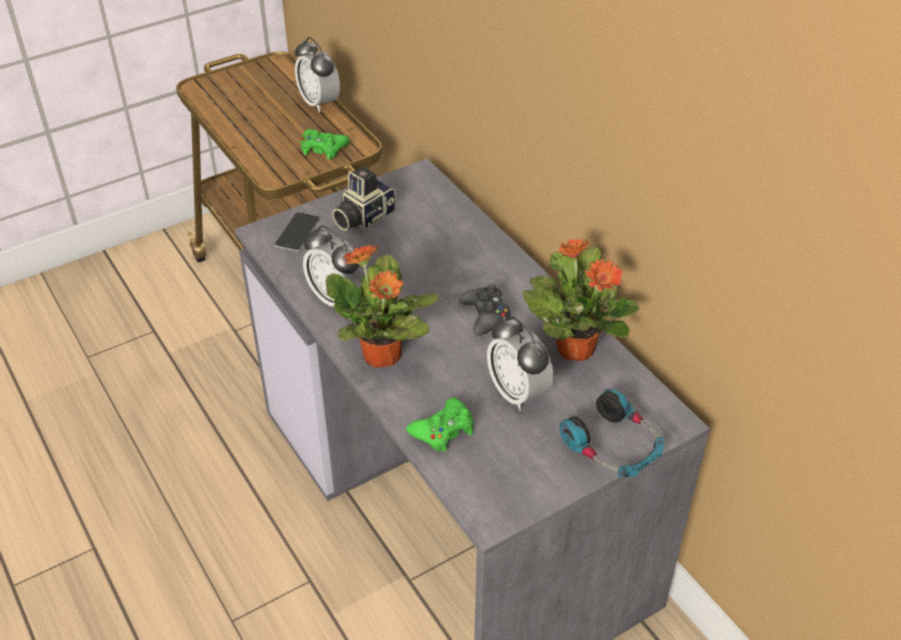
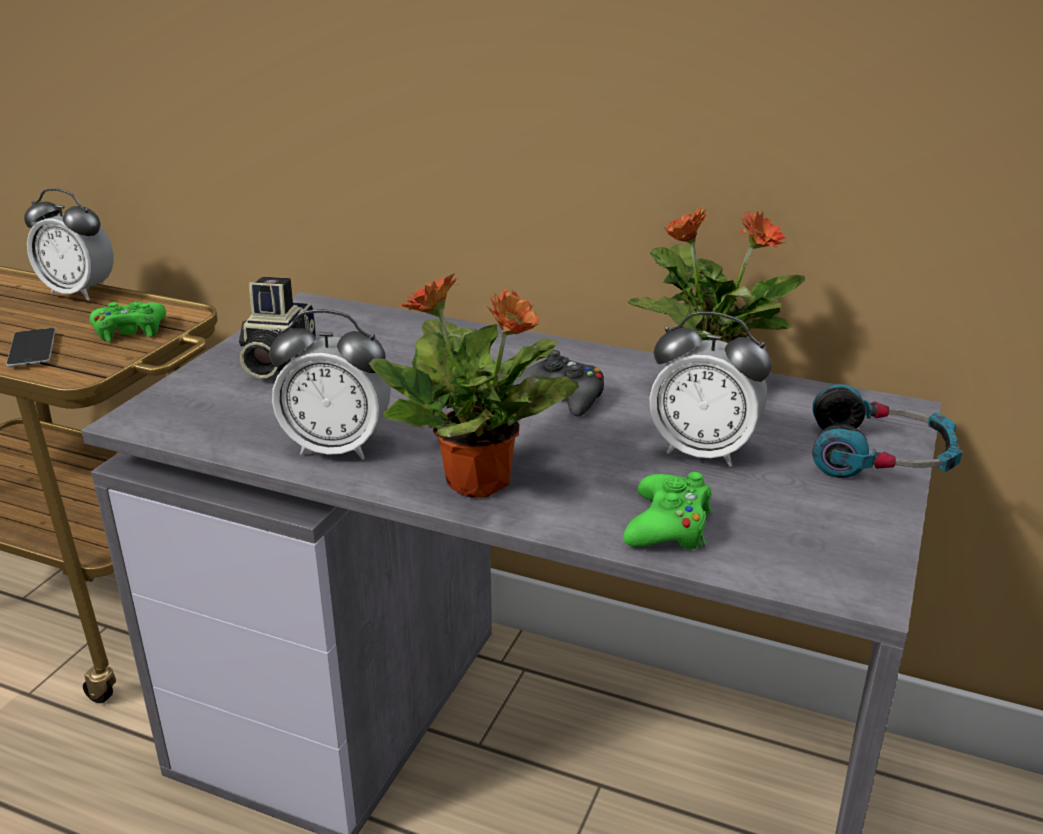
camera: 35 degrees left, 15 degrees down
phone [274,212,320,252] -> phone moved to [6,328,55,367]

